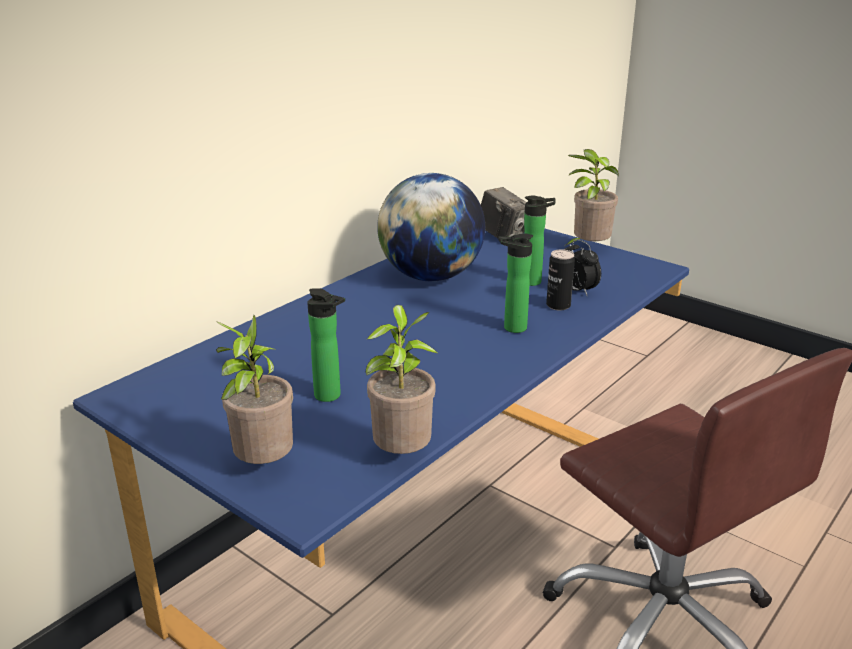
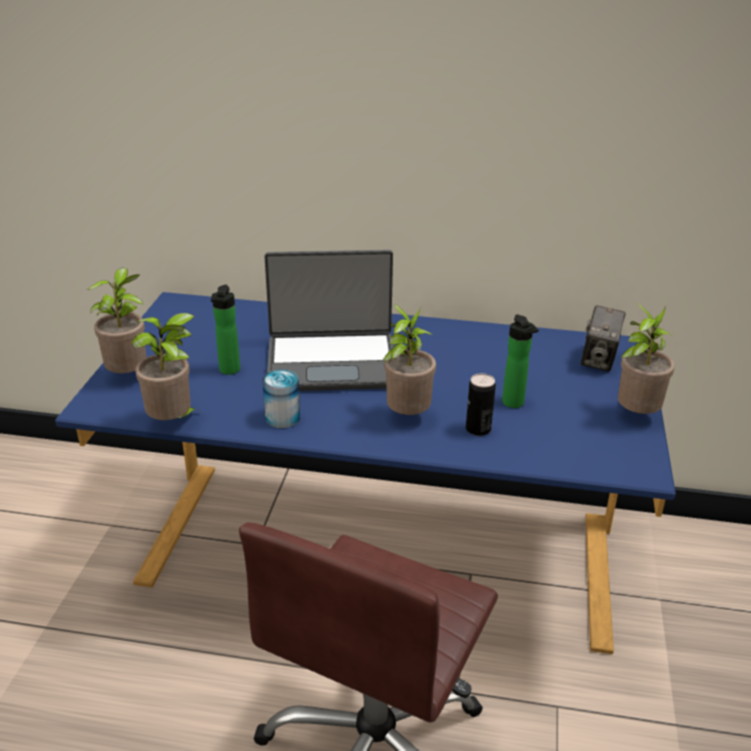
camera: 60 degrees right, 5 degrees up
globe [377,173,485,282] -> none
bottle [498,233,533,333] -> potted plant [383,304,436,415]
alarm clock [564,239,601,295] -> none
none -> can [263,370,300,428]
none -> laptop [264,250,393,391]

